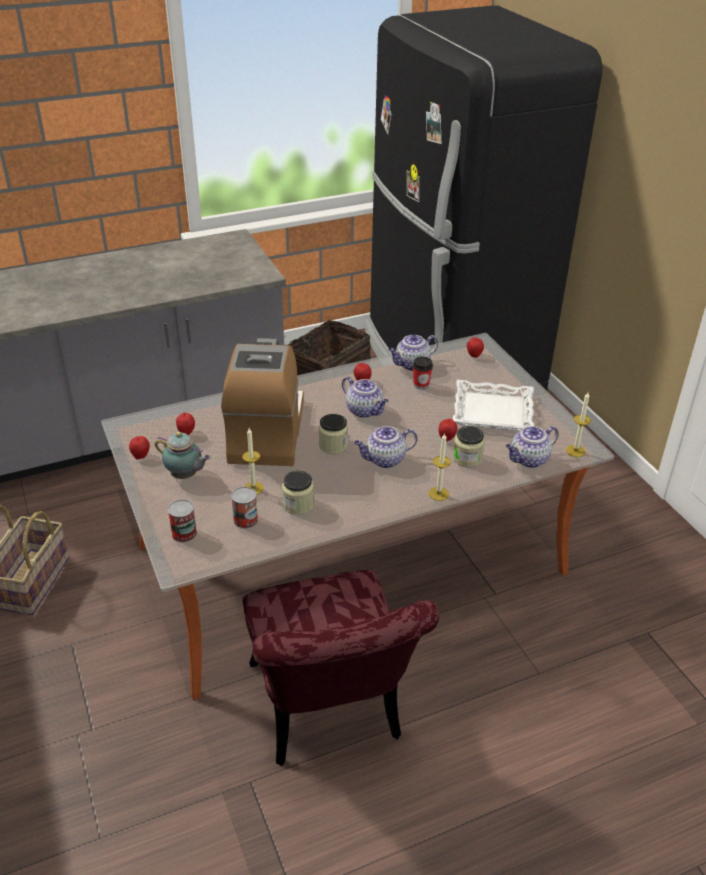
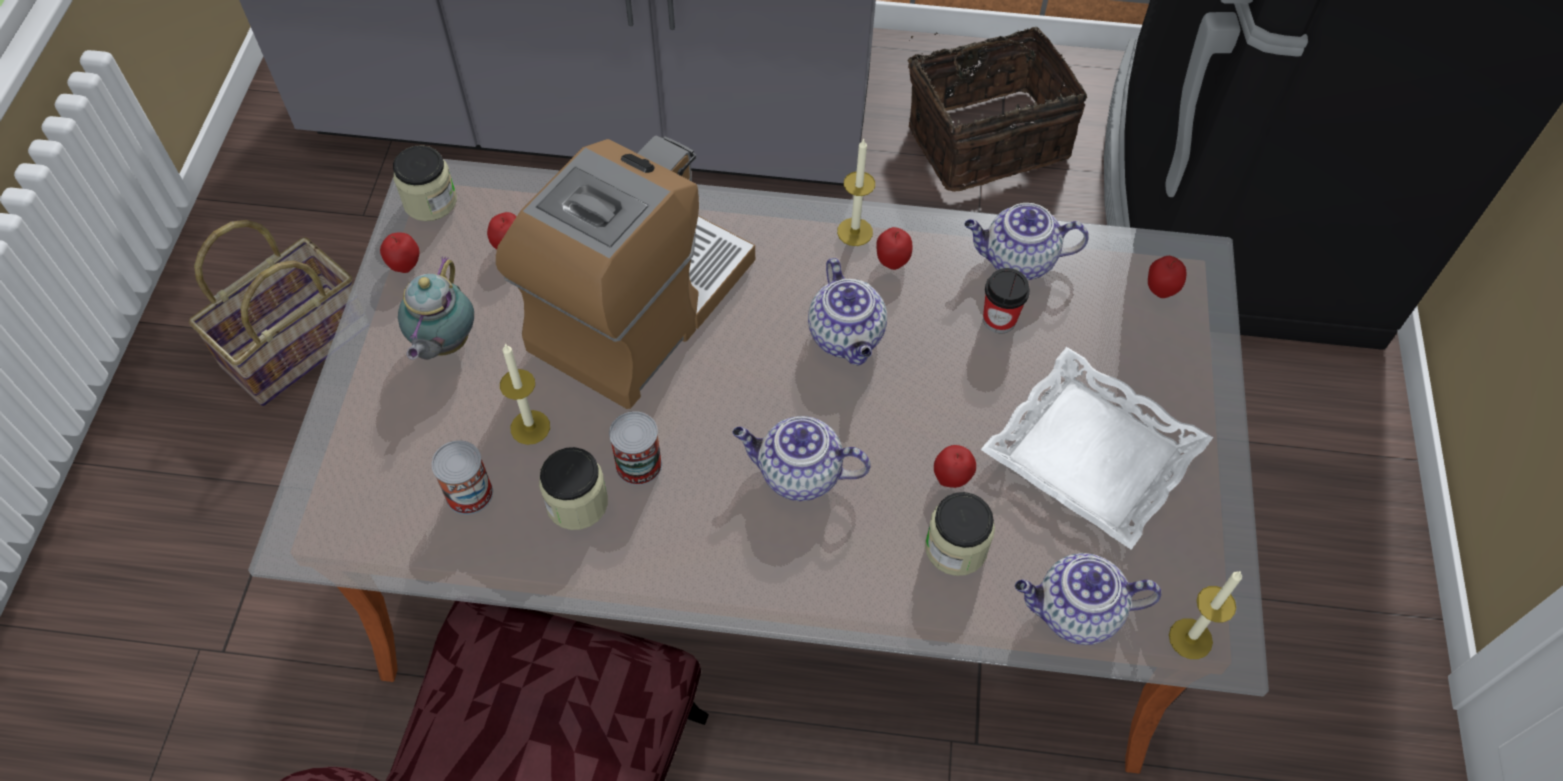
camera: 30 degrees right, 20 degrees up
teapot [155,432,211,479] -> teapot turned 45 degrees clockwise [398,257,474,360]
can [168,499,197,543] -> can moved to [609,411,662,485]
jar [319,414,348,454] -> jar moved to [393,145,457,221]
candle [429,433,451,501] -> candle moved to [837,138,875,246]

